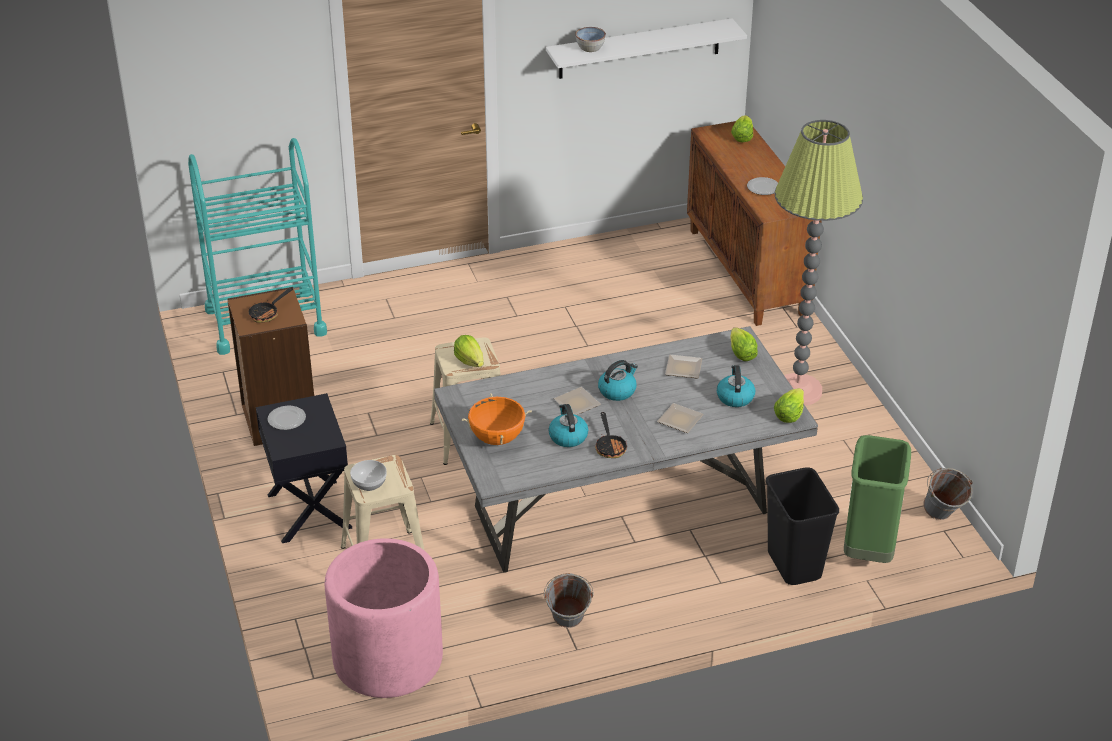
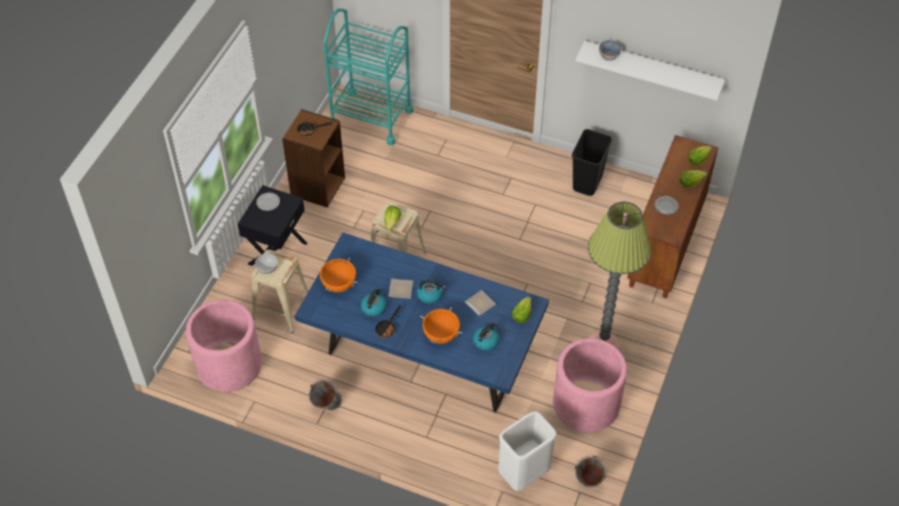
camera: 40 degrees right, 15 degrees up
grey dining table [434,326,818,573] -> blue dining table [295,233,549,413]
plate [657,403,704,433] -> orange cooking pot [420,307,462,344]
black trash can [766,468,839,585] -> black trash can moved to [572,129,612,196]
lettuce [774,388,804,423] -> lettuce moved to [680,170,707,188]
green trash can [844,435,911,563] -> white trash can [498,411,557,491]
none -> pink planter [553,338,627,433]

